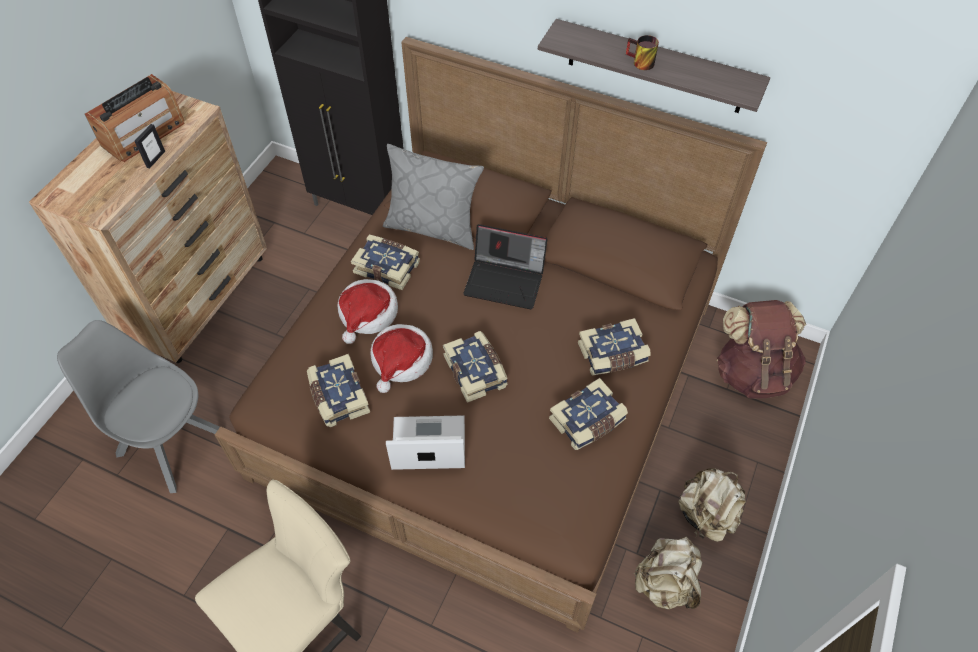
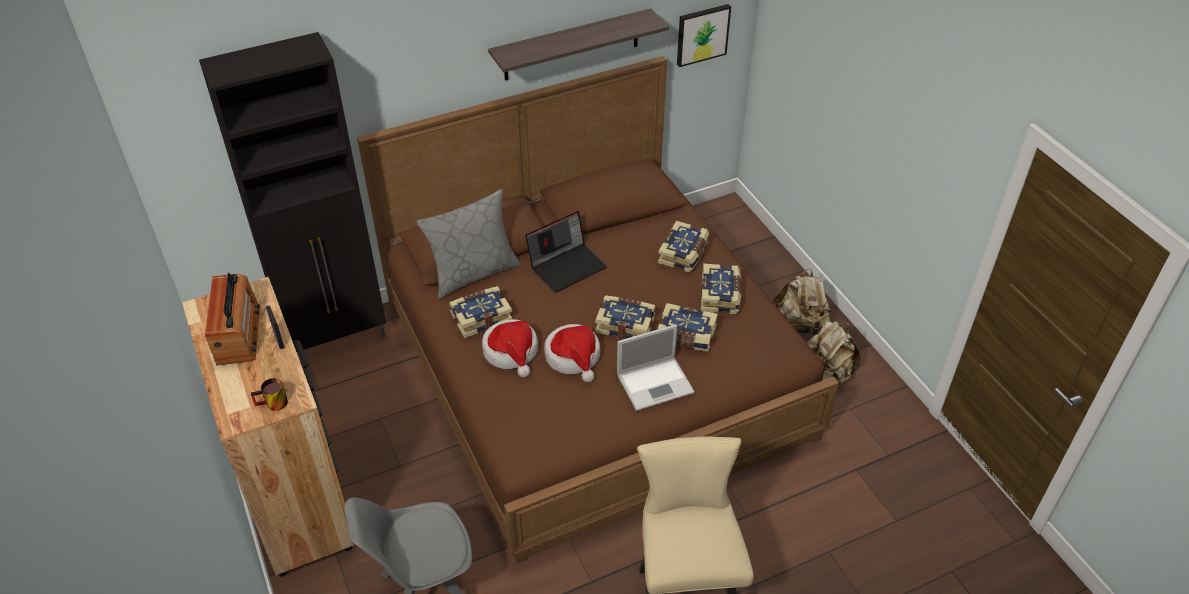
camera: 50 degrees left, 10 degrees down
book [307,354,370,427] -> book moved to [658,303,718,352]
laptop [386,415,465,470] -> laptop turned 150 degrees counterclockwise [617,324,695,411]
mug [626,35,659,70] -> mug moved to [251,378,288,411]
brown backpack [716,300,806,399] -> none
none -> picture [677,4,731,67]

